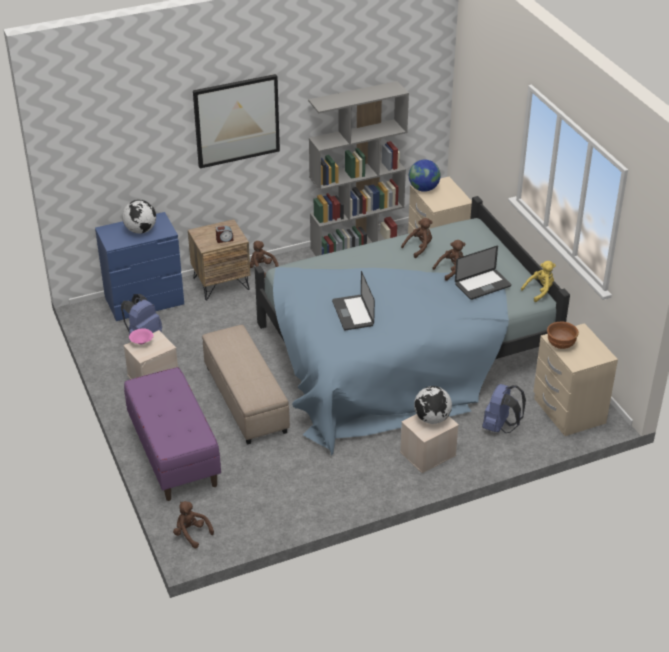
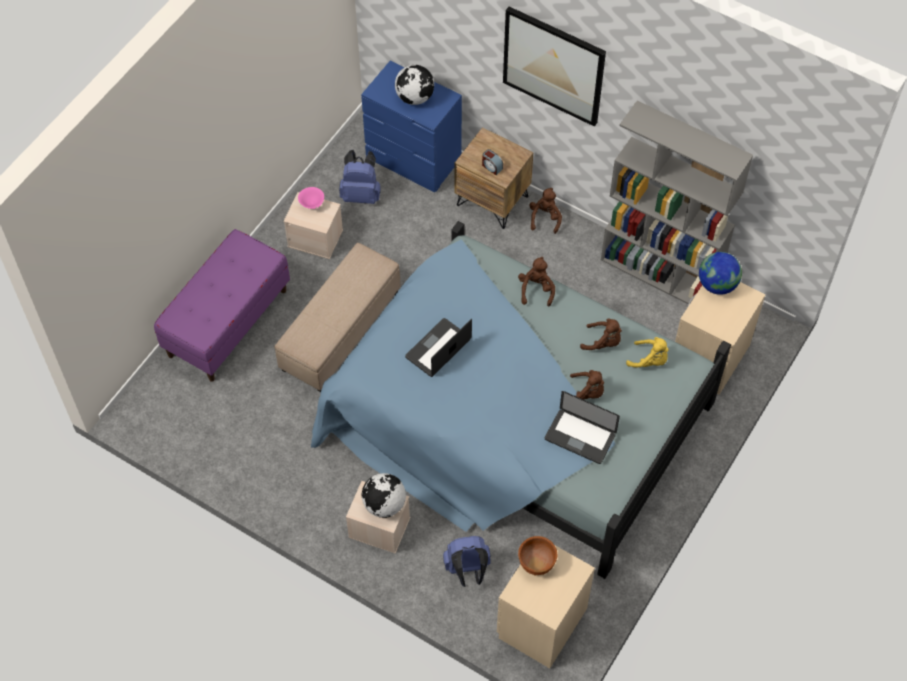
camera: 55 degrees right, 20 degrees up
brown plush toy [173,501,214,548] -> brown plush toy moved to [518,257,555,306]
yellow plush toy [521,261,556,302] -> yellow plush toy moved to [626,337,669,368]

